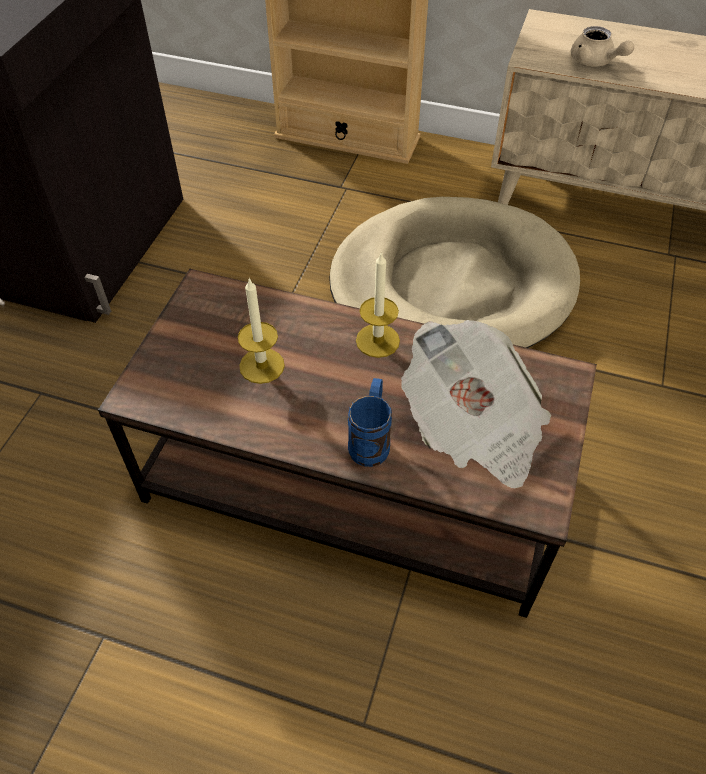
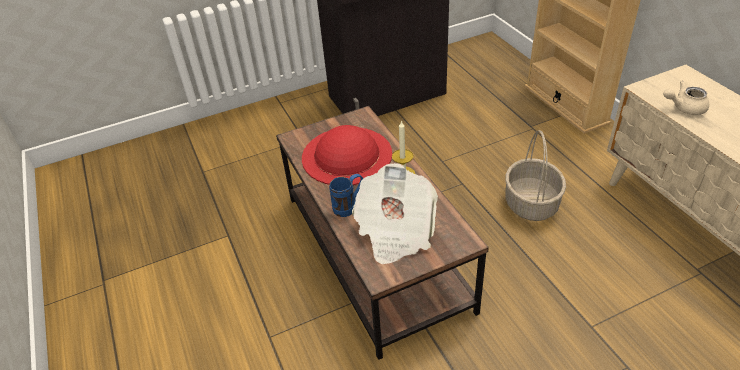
camera: 50 degrees right, 10 degrees down
candle [238,278,285,384] -> red hat [302,125,392,185]
beige dog bed [329,197,580,348] -> basket [505,130,566,221]
beige teapot [570,26,634,67] -> beige teapot turned 75 degrees clockwise [663,81,709,115]

